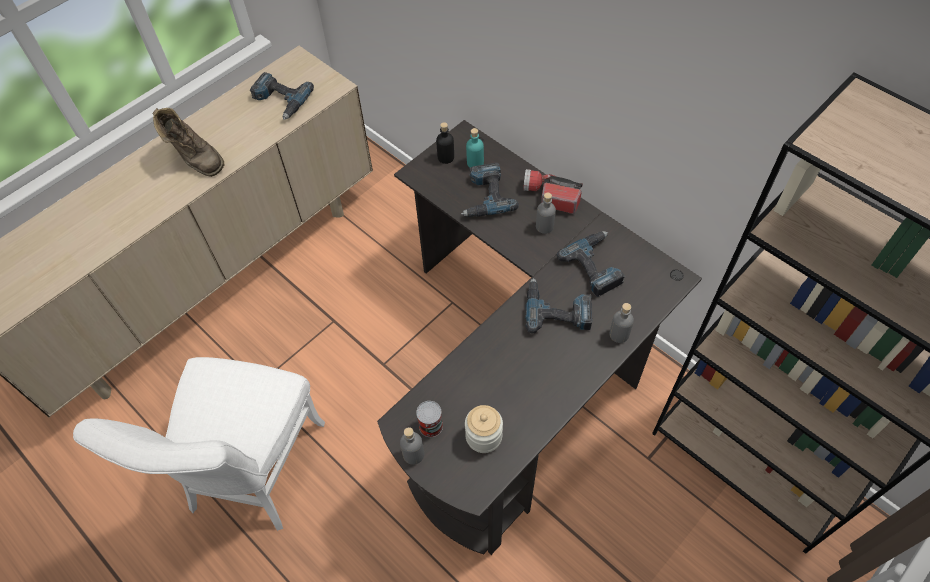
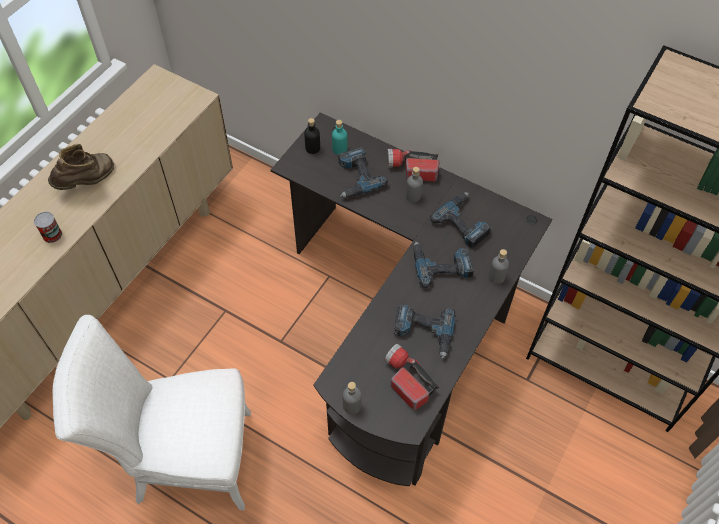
camera: 15 degrees left, 0 degrees up
white chair [73,357,325,531] -> white chair turned 90 degrees clockwise [53,315,251,510]
brown boot [152,108,224,177] -> brown boot turned 75 degrees counterclockwise [48,144,114,190]
power drill [250,72,314,120] -> power drill moved to [393,304,456,359]
can [416,401,443,437] -> can moved to [34,212,62,243]
jar [465,405,503,453] -> flashlight [385,344,439,410]

